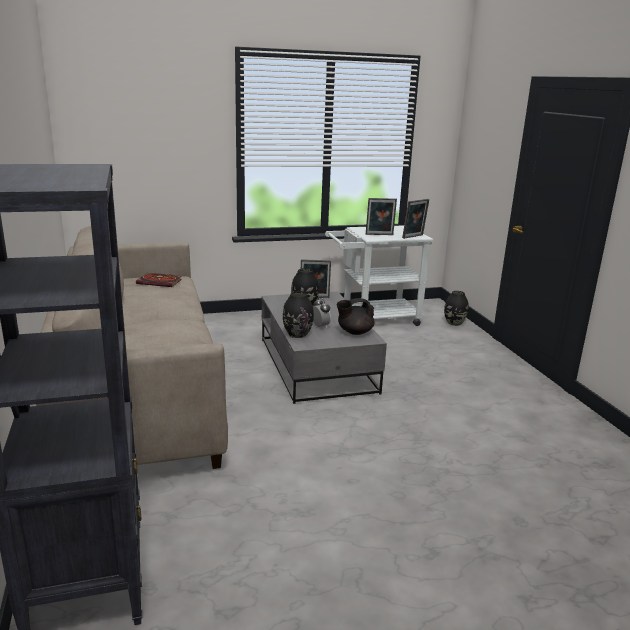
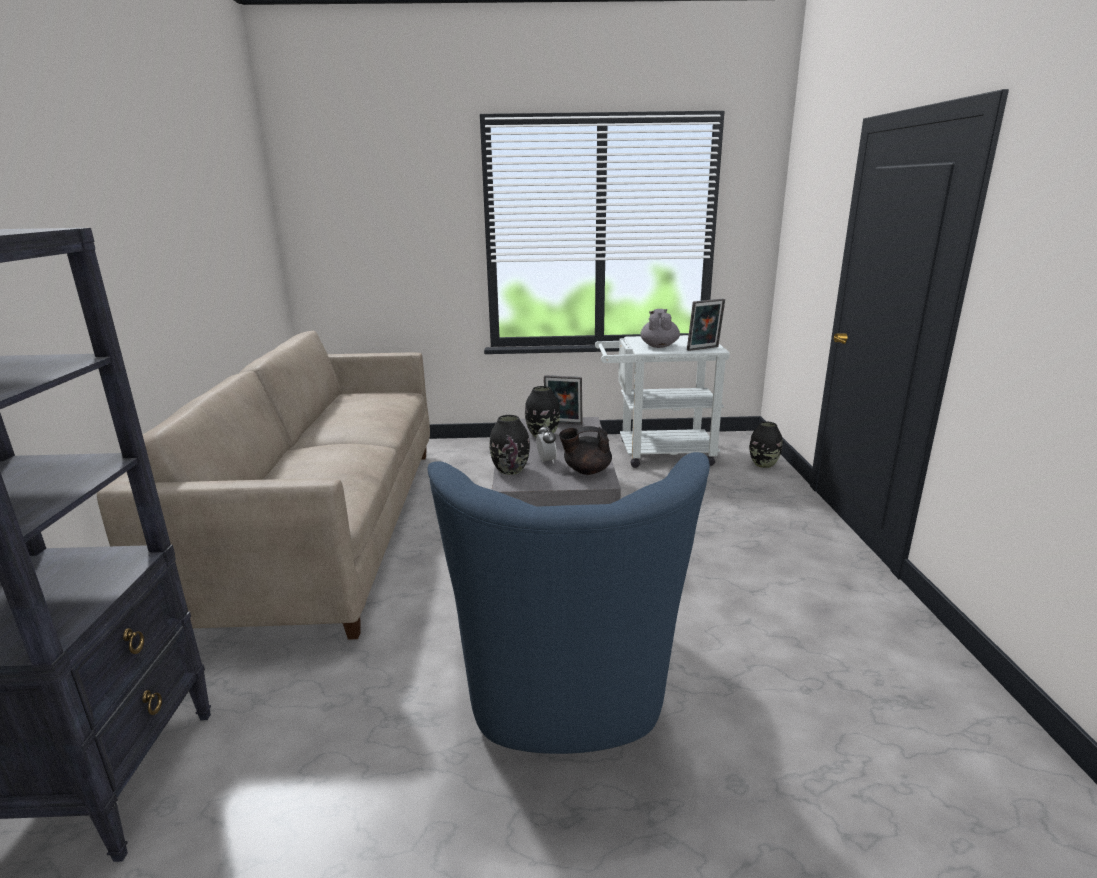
camera: 15 degrees right, 0 degrees up
book [136,273,182,287] -> none
picture frame [366,198,397,235] -> grey teapot [641,309,680,348]
none -> blue armchair [428,452,710,754]

